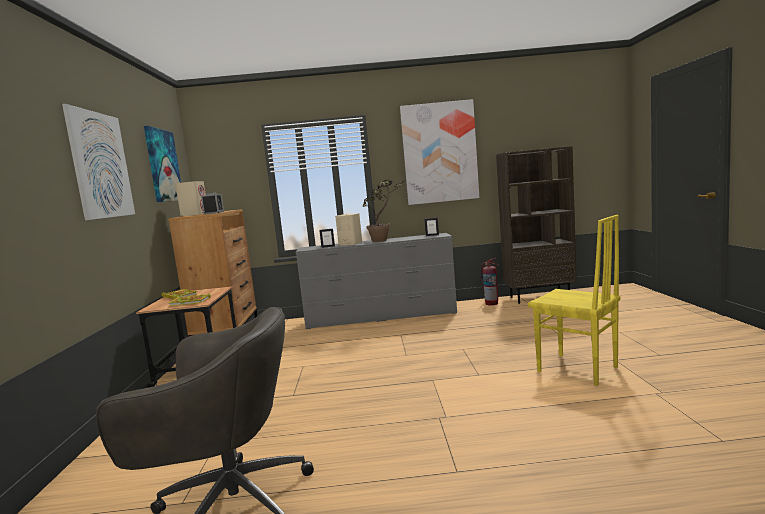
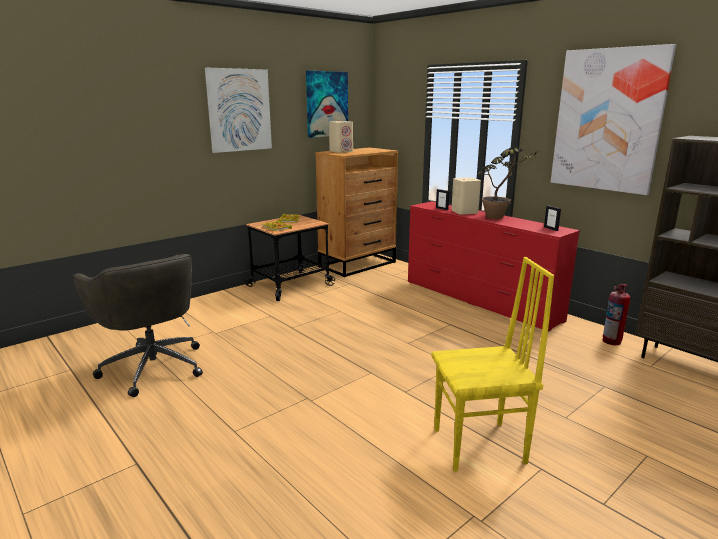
camera: 50 degrees right, 10 degrees up
alarm clock [201,193,224,215] -> none
grey dresser [296,233,457,329] -> red dresser [408,201,580,332]
yellow chair [528,215,620,386] -> yellow chair turned 105 degrees counterclockwise [431,257,554,472]

